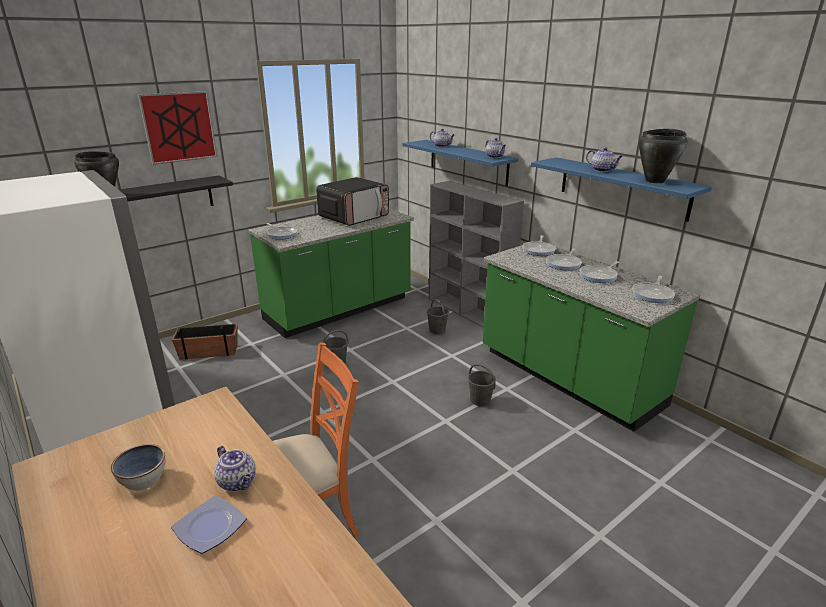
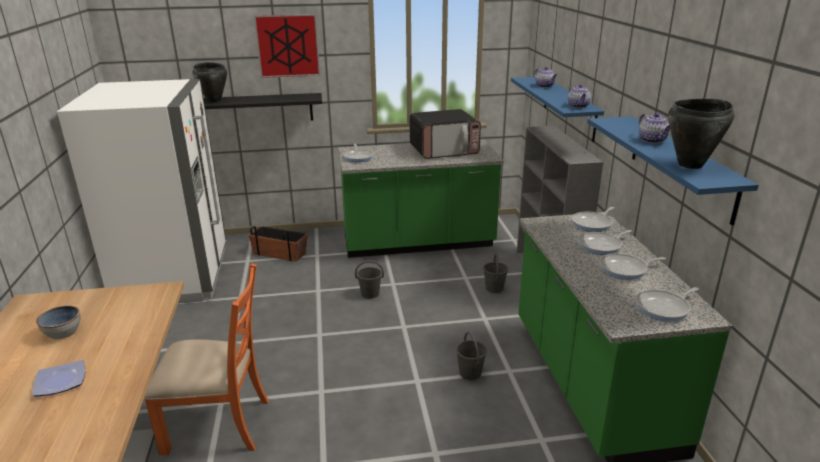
camera: 30 degrees right, 0 degrees up
teapot [214,446,256,491] -> none

